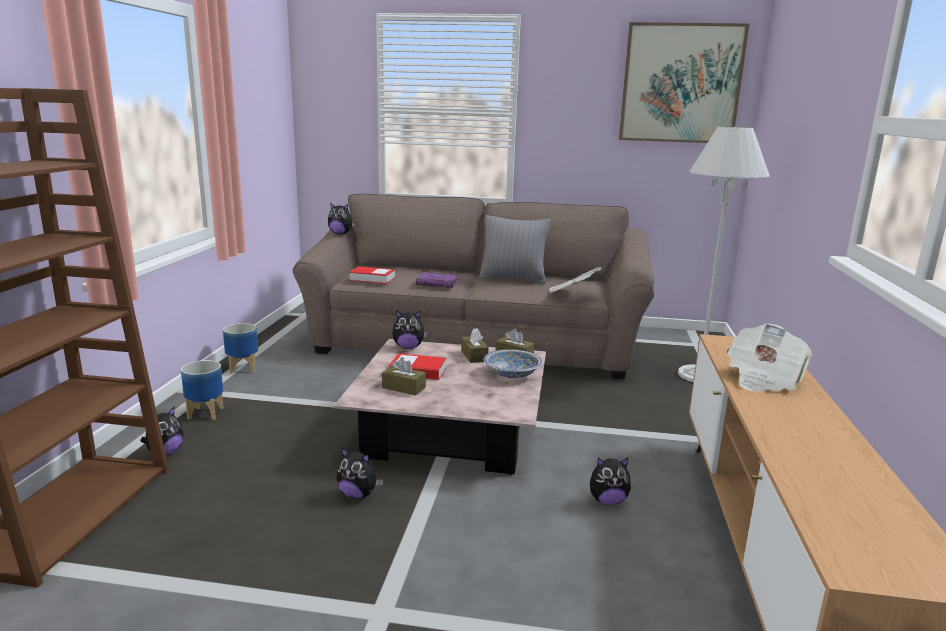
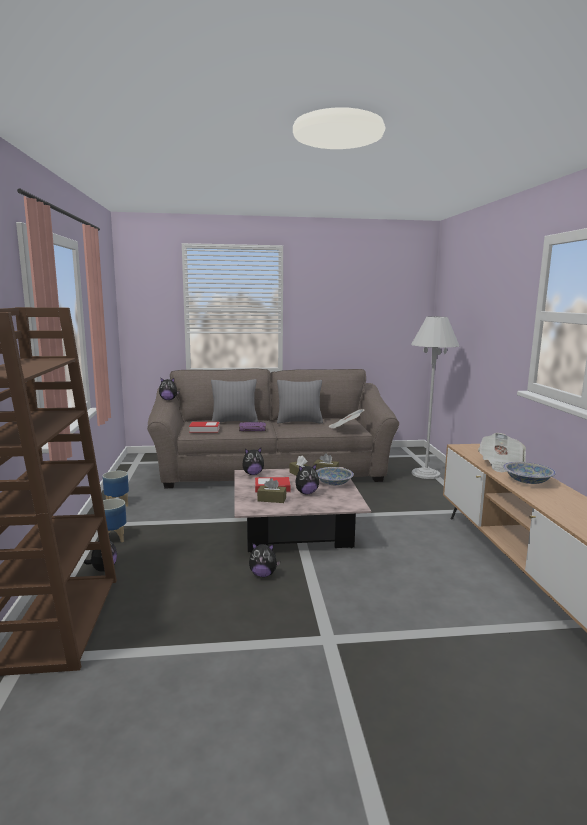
camera: 15 degrees left, 5 degrees down
plush toy [590,457,631,505] -> plush toy moved to [295,464,319,494]
picture [619,22,749,143] -> none
none -> grey pillow [211,379,258,423]
none -> bowl [503,462,556,484]

